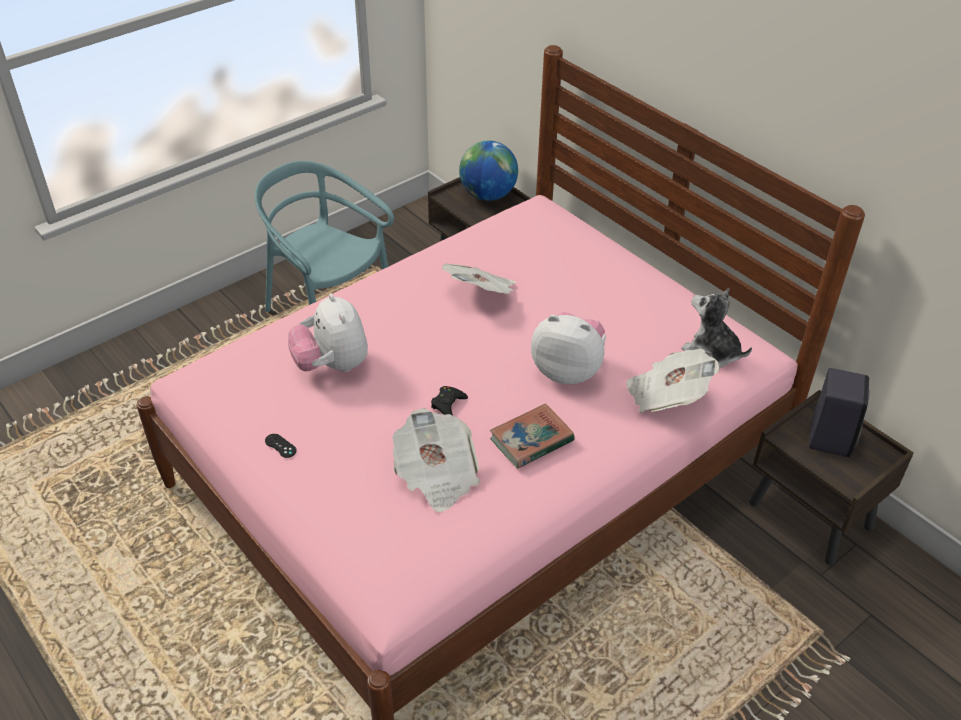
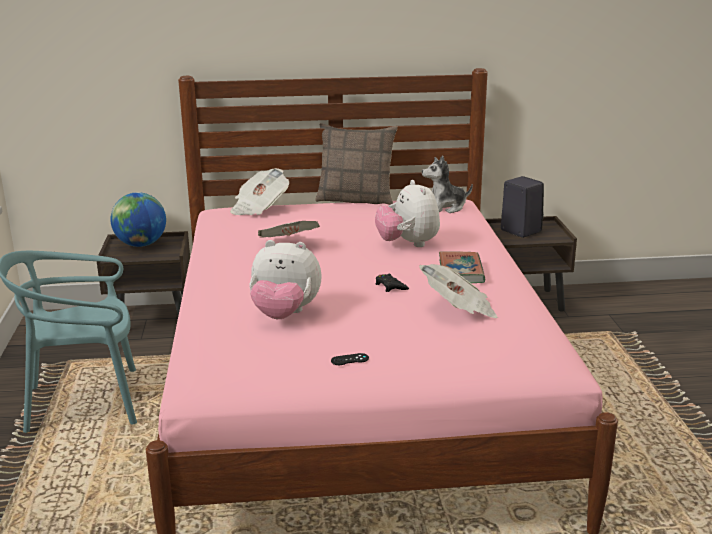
camera: 55 degrees left, 20 degrees down
plush toy [531,312,606,384] -> plush toy turned 75 degrees counterclockwise [375,180,440,247]
newspaper [626,349,719,412] -> newspaper moved to [230,168,289,215]
none -> pillow [315,123,398,205]

